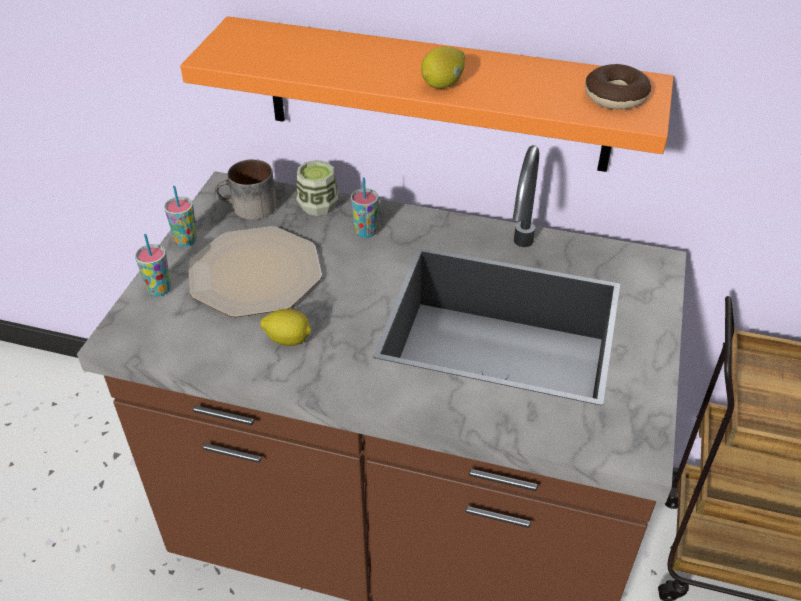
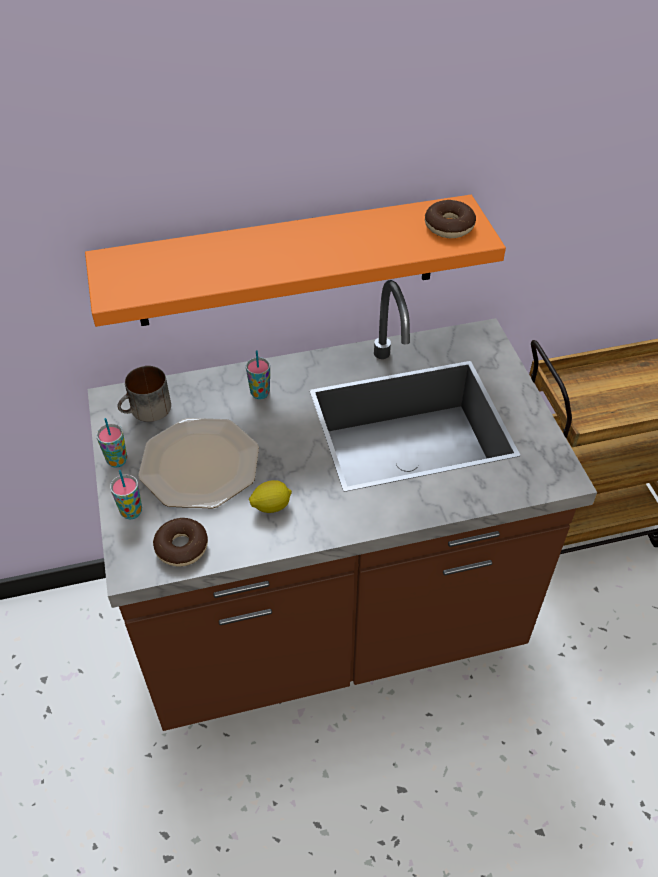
camera: 30 degrees left, 5 degrees up
cup [297,160,338,216] -> none
lemon [421,46,465,89] -> none
none -> donut [153,518,208,566]

